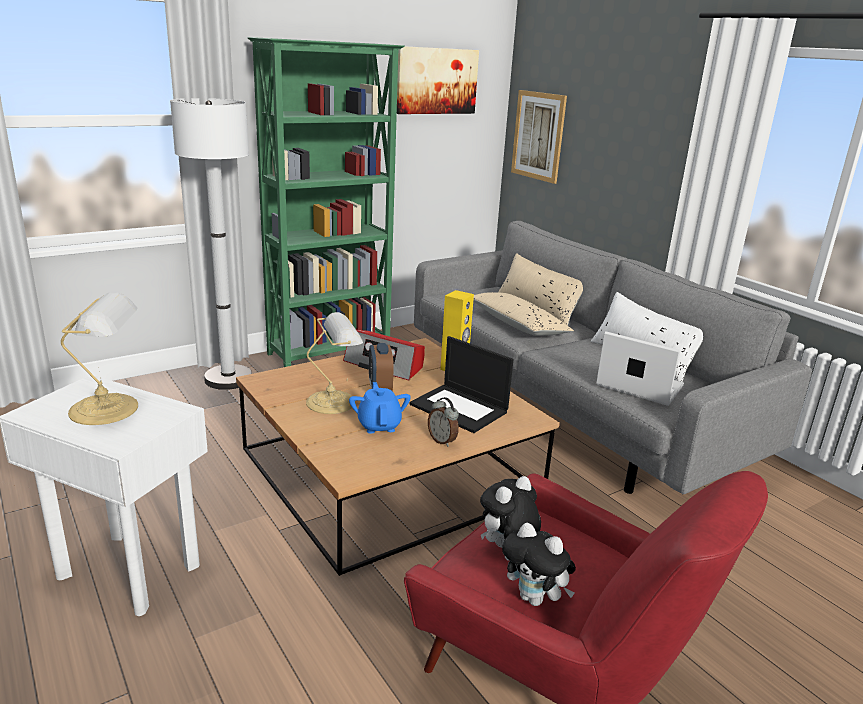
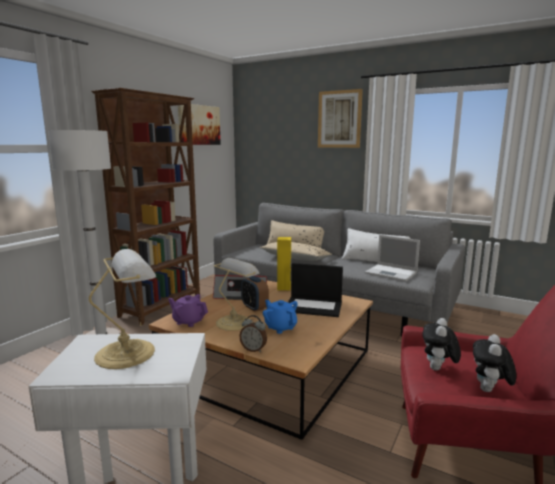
camera: 25 degrees left, 10 degrees down
green bookcase [247,37,405,367] -> brown bookcase [91,88,200,325]
alarm clock [428,397,459,447] -> alarm clock moved to [239,315,267,352]
plush toy [502,523,576,606] -> plush toy turned 105 degrees clockwise [473,334,516,392]
picture [511,90,567,184] -> picture moved to [318,89,363,148]
laptop [596,331,684,406] -> laptop turned 150 degrees counterclockwise [365,235,420,281]
none -> purple teapot [168,294,208,327]

